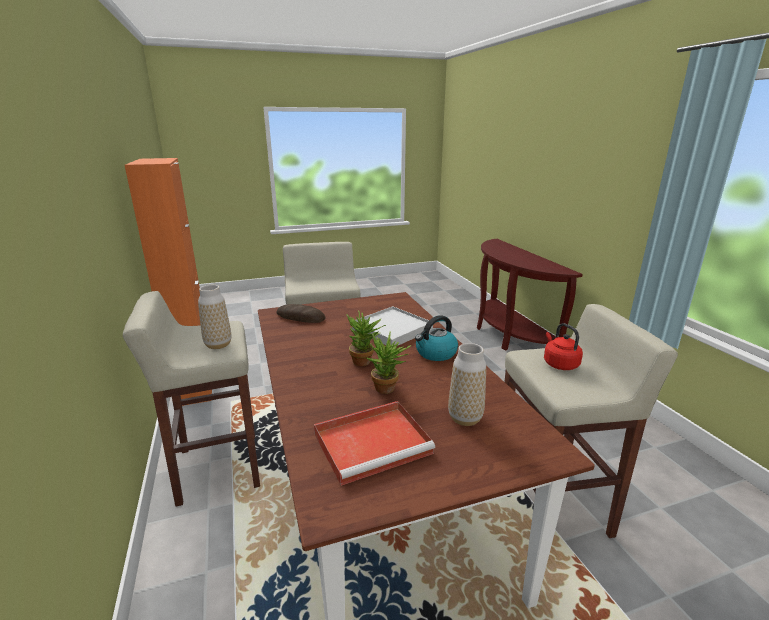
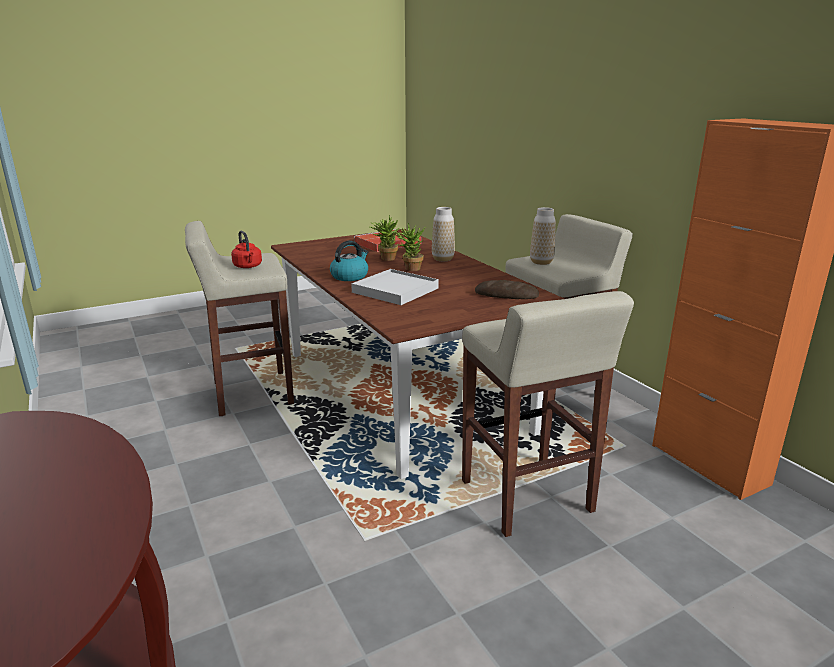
camera: 170 degrees right, 0 degrees up
vase [448,343,486,426] -> vase moved to [432,207,455,261]

